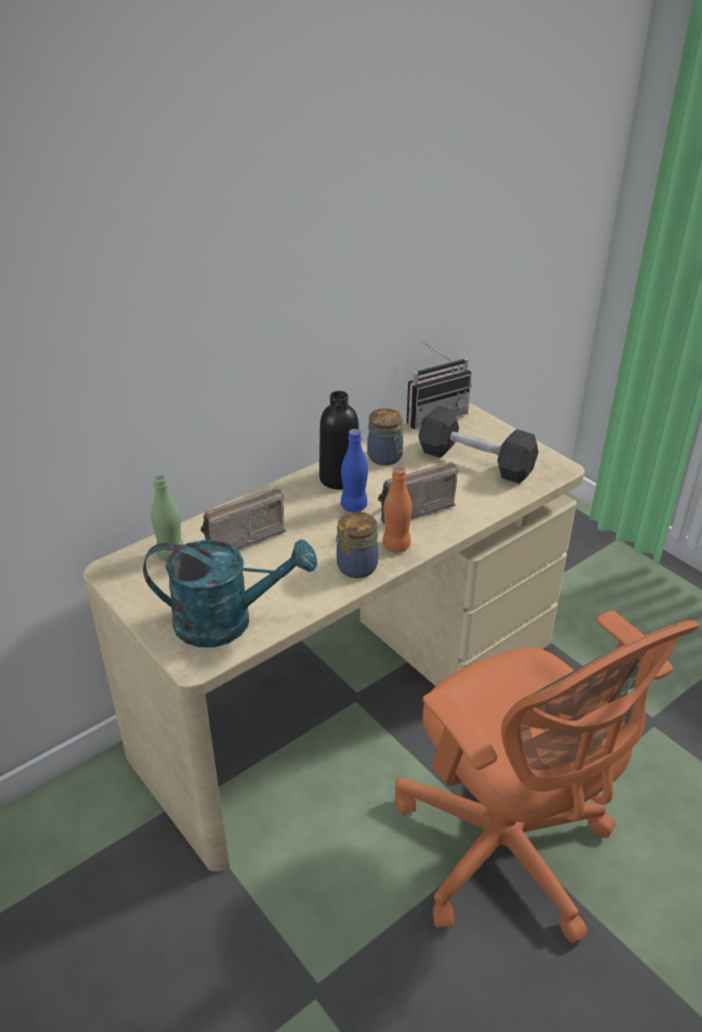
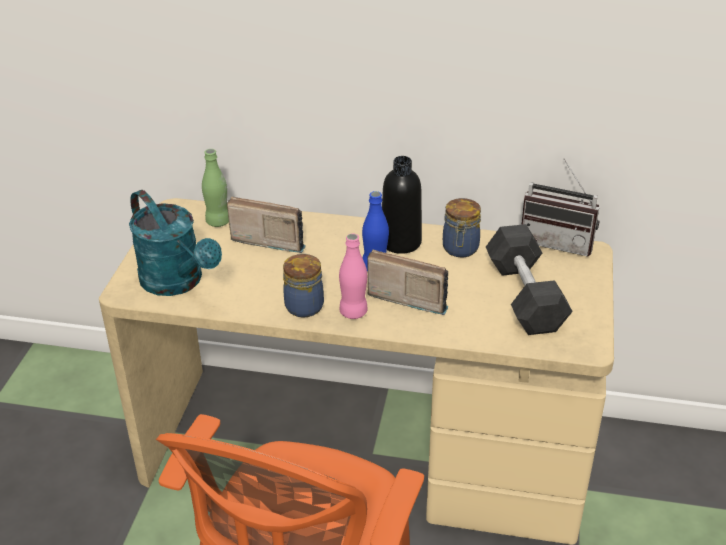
camera: 50 degrees right, 0 degrees up
orange bottle [383,466,412,553] -> pink bottle [339,233,368,319]

